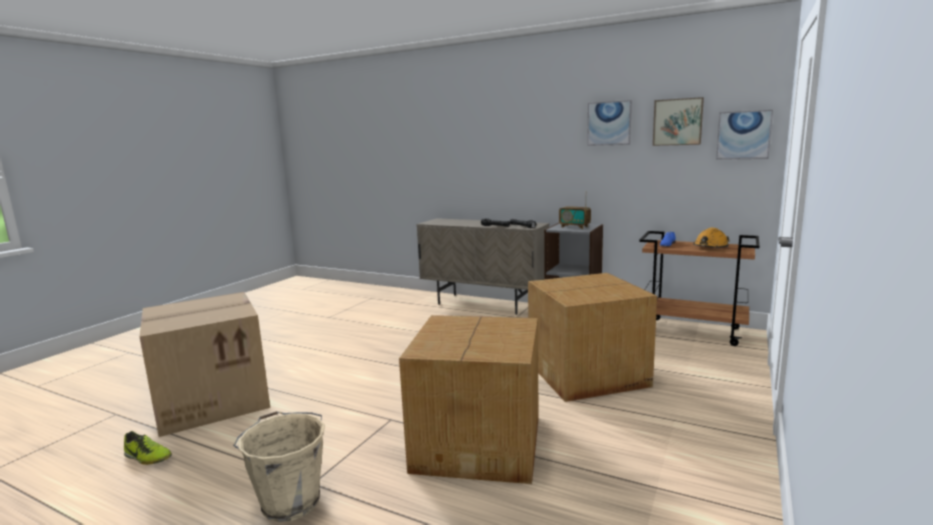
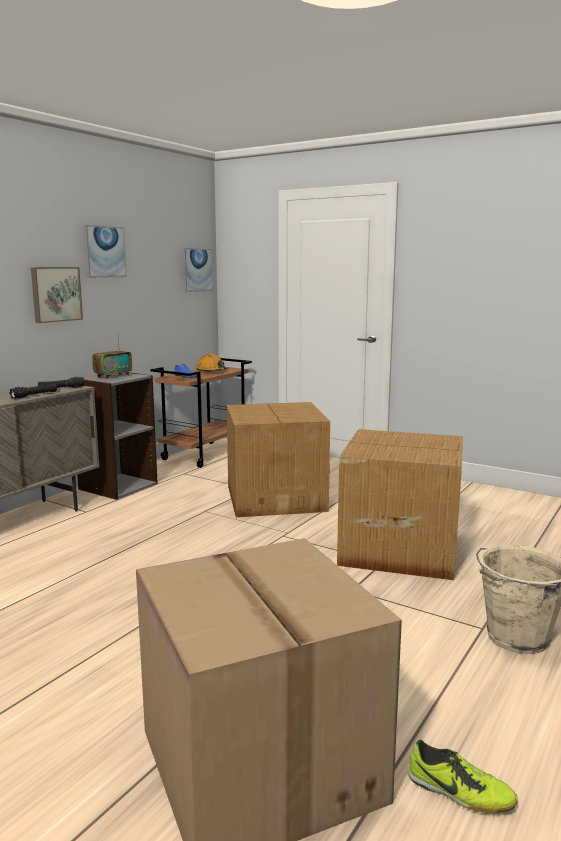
camera: 85 degrees left, 0 degrees up
shoe [124,431,172,465] -> shoe turned 90 degrees clockwise [409,739,518,813]
picture [653,97,704,146] -> picture moved to [31,267,83,323]

